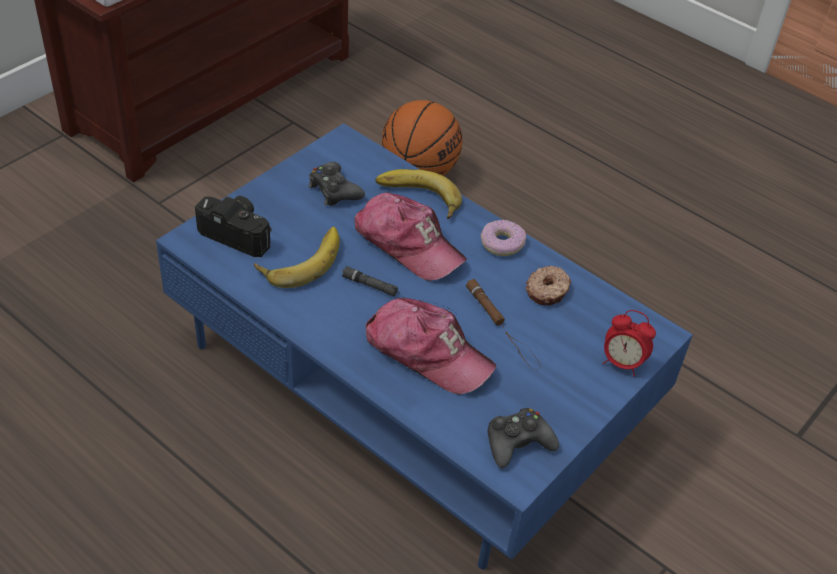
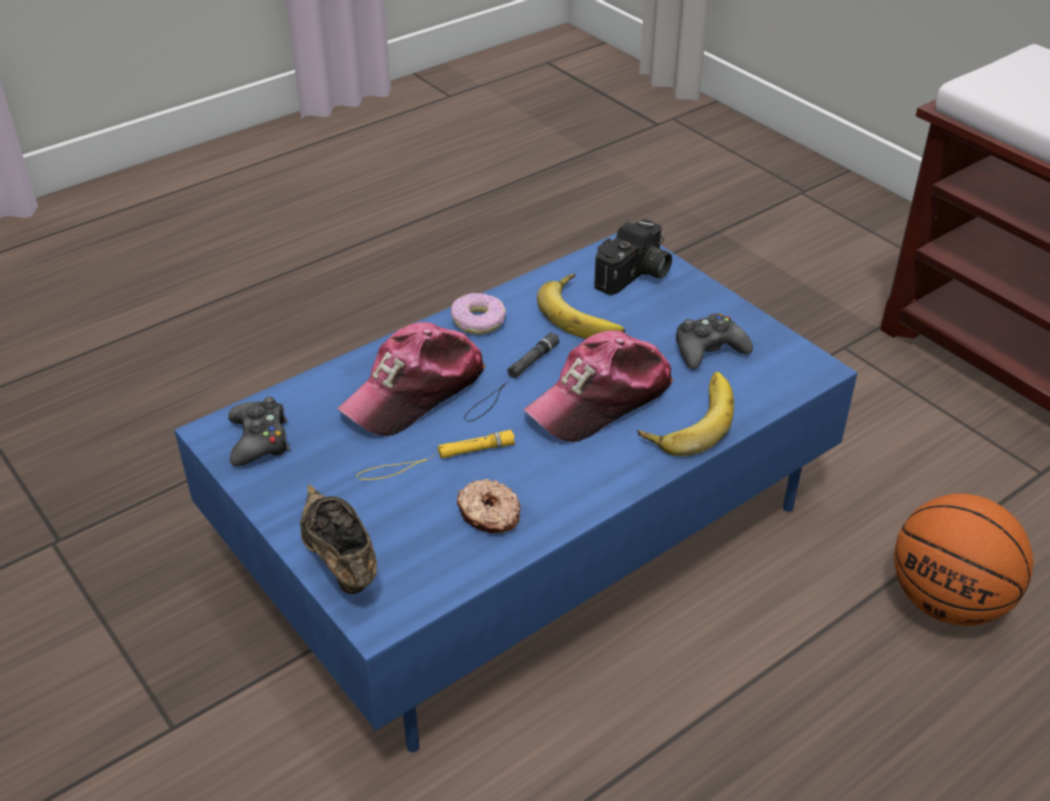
camera: 105 degrees right, 5 degrees down
brown flashlight [466,279,541,370] -> yellow flashlight [357,430,515,480]
donut [481,219,526,256] -> donut moved to [451,293,506,335]
alarm clock [603,310,656,377] -> brown shoe [300,484,377,594]

